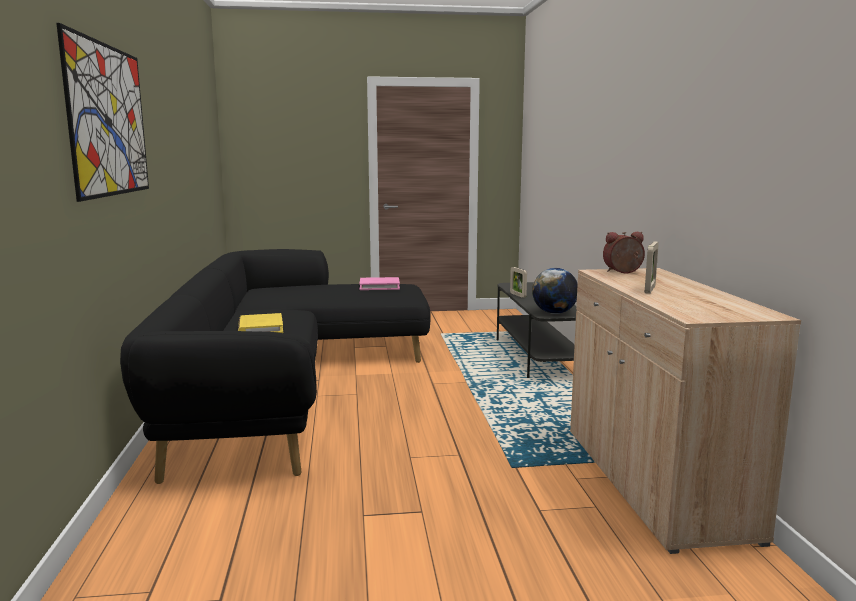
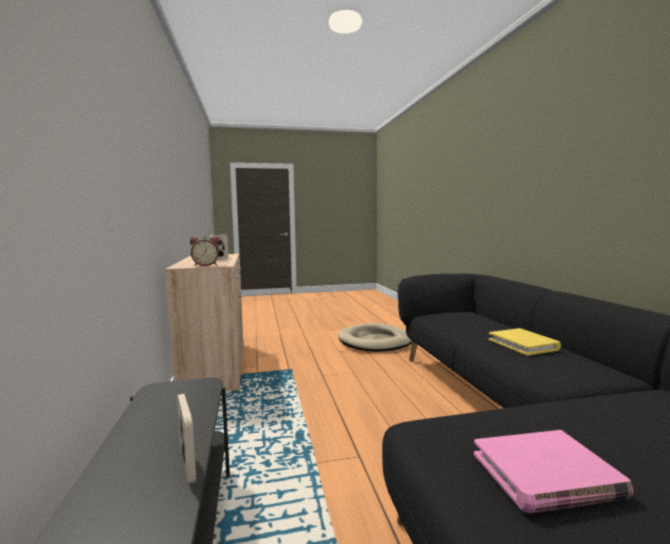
camera: 175 degrees right, 5 degrees down
picture [56,23,149,202] -> none
globe [532,268,578,314] -> none
none -> beige dog bed [338,323,412,352]

